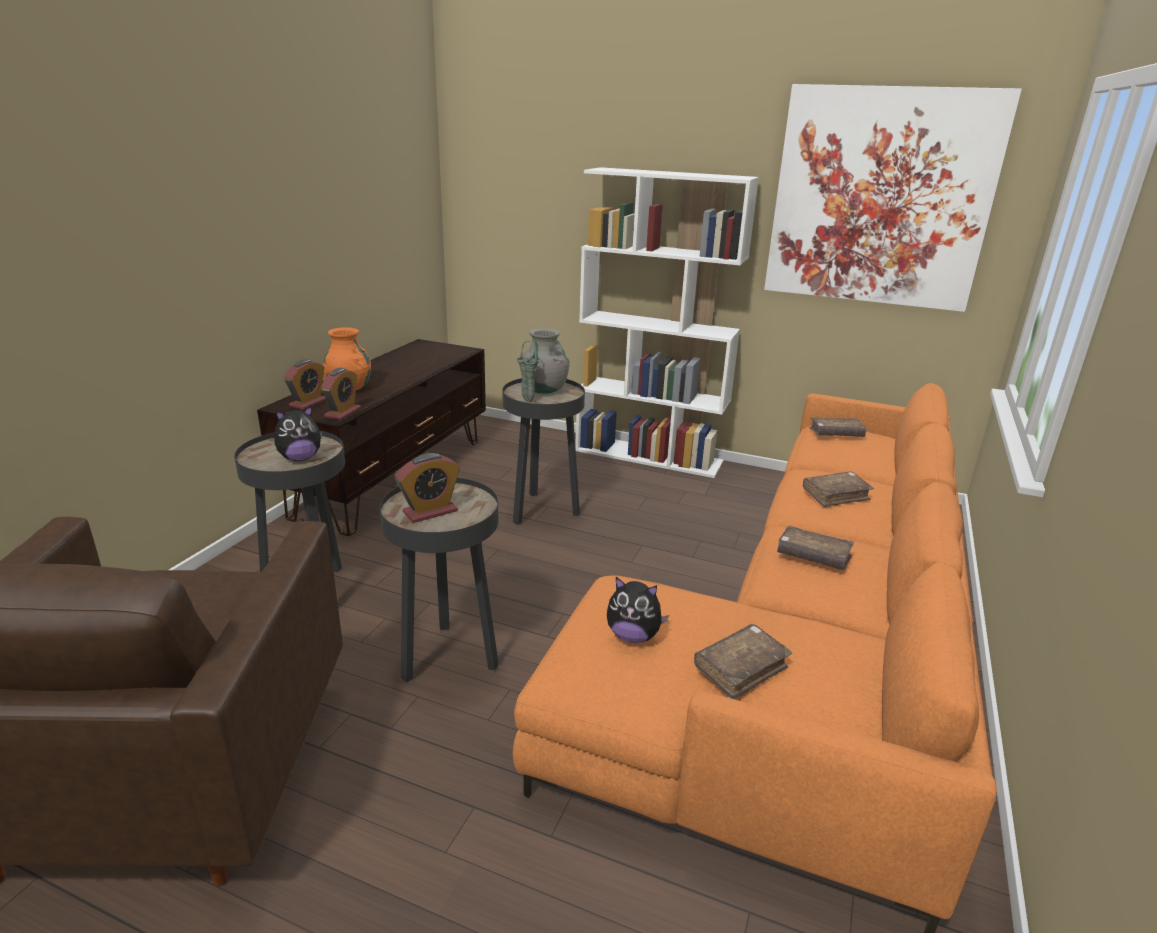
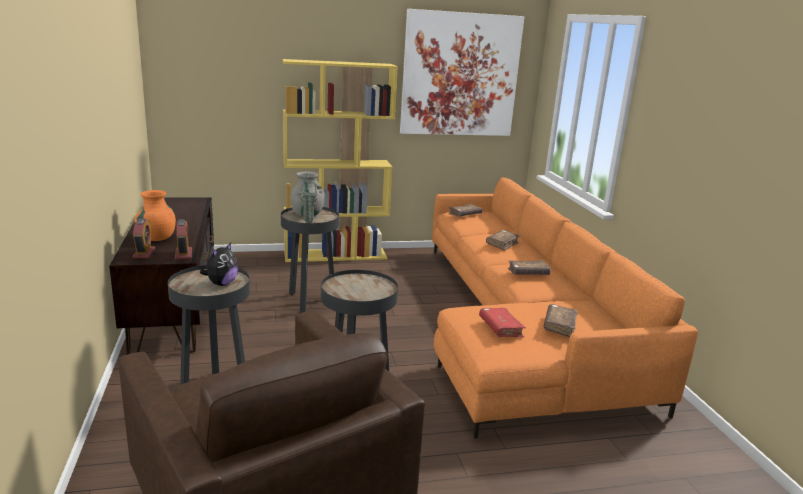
camera: 35 degrees left, 5 degrees down
alarm clock [395,453,460,523] -> none
white bookcase [575,167,759,478] -> yellow bookcase [283,59,398,262]
plush toy [607,577,669,643] -> red book [479,308,526,337]

